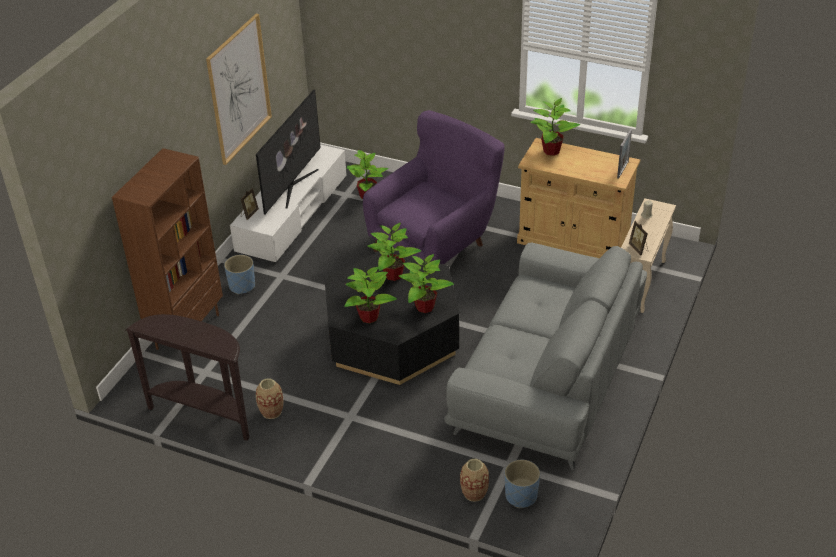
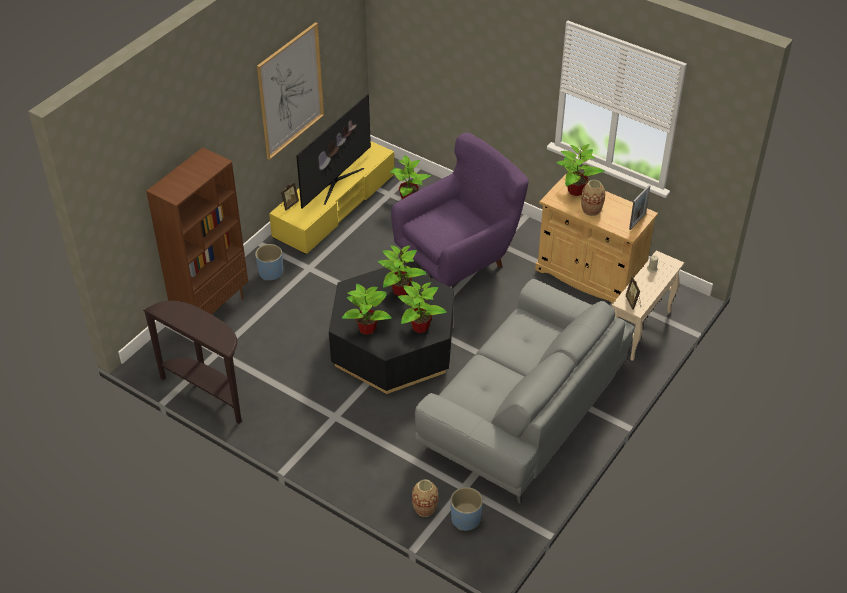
camera: 10 degrees right, 5 degrees up
white tv stand [230,145,347,263] -> yellow tv stand [269,141,394,254]
vase [256,378,284,419] -> vase moved to [581,180,605,216]

